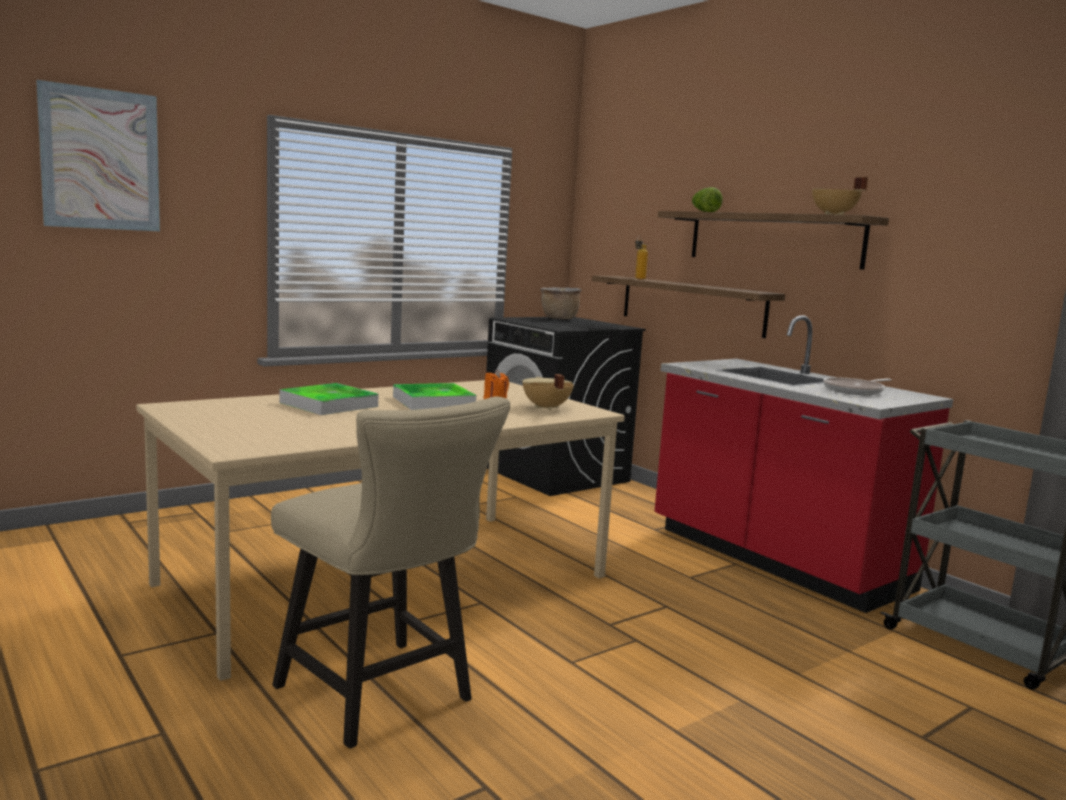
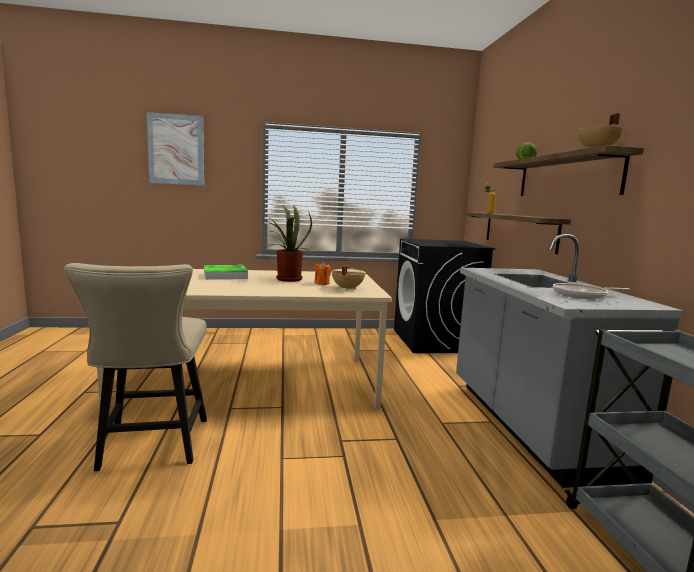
camera: 30 degrees right, 0 degrees up
tray [393,383,476,410] -> potted plant [261,205,312,282]
brown cooking pot [540,287,582,319] -> none
red counter [655,315,953,613] -> grey counter [456,234,683,488]

